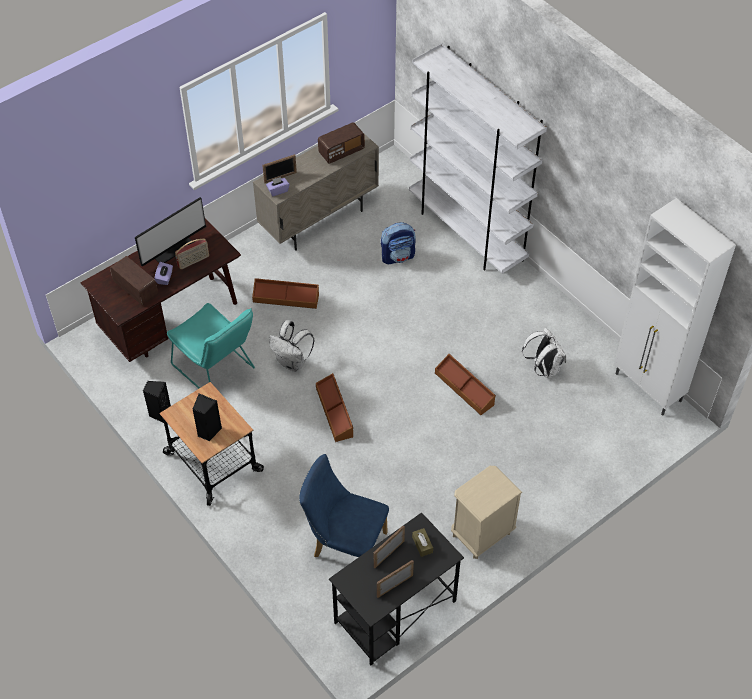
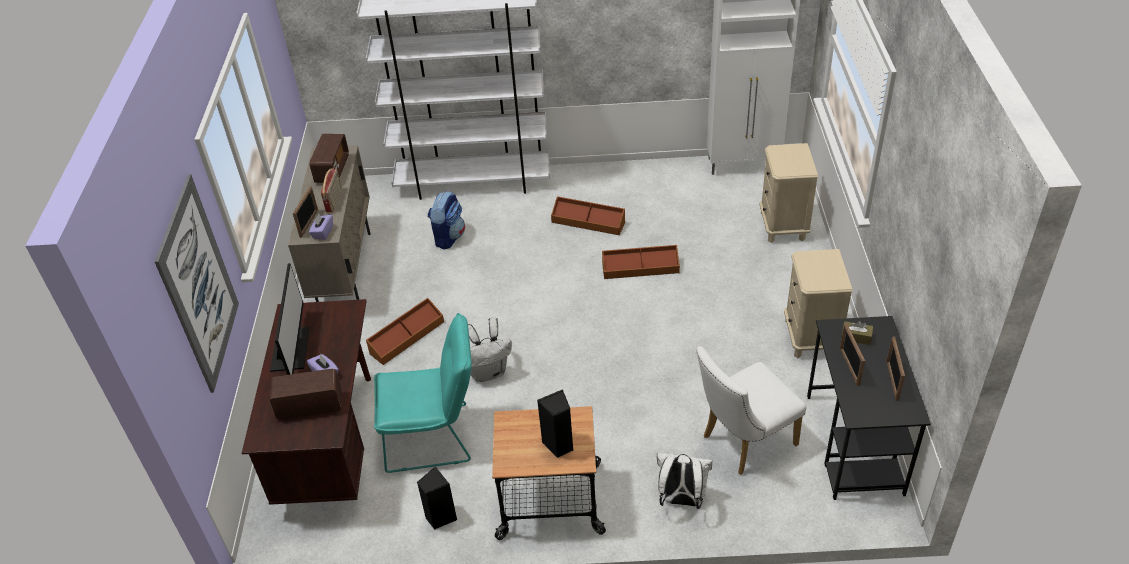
camera: 50 degrees left, 10 degrees down
radio [175,238,209,269] -> radio moved to [321,169,342,212]
blue chair [299,454,389,557] -> white chair [696,346,806,475]
brown storage box [316,373,353,442] -> brown storage box moved to [551,196,625,235]
white backpack [522,327,566,378] -> white backpack moved to [657,453,712,509]
none -> picture [155,174,239,393]
none -> beige nightstand [759,143,818,243]

